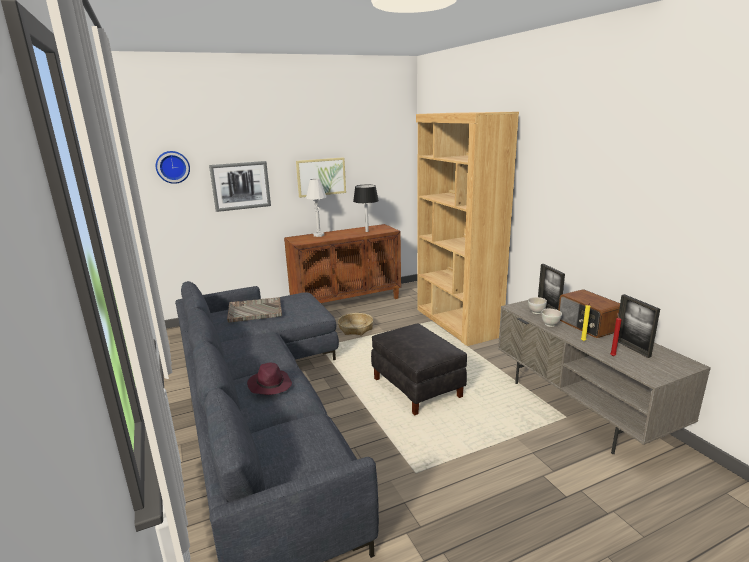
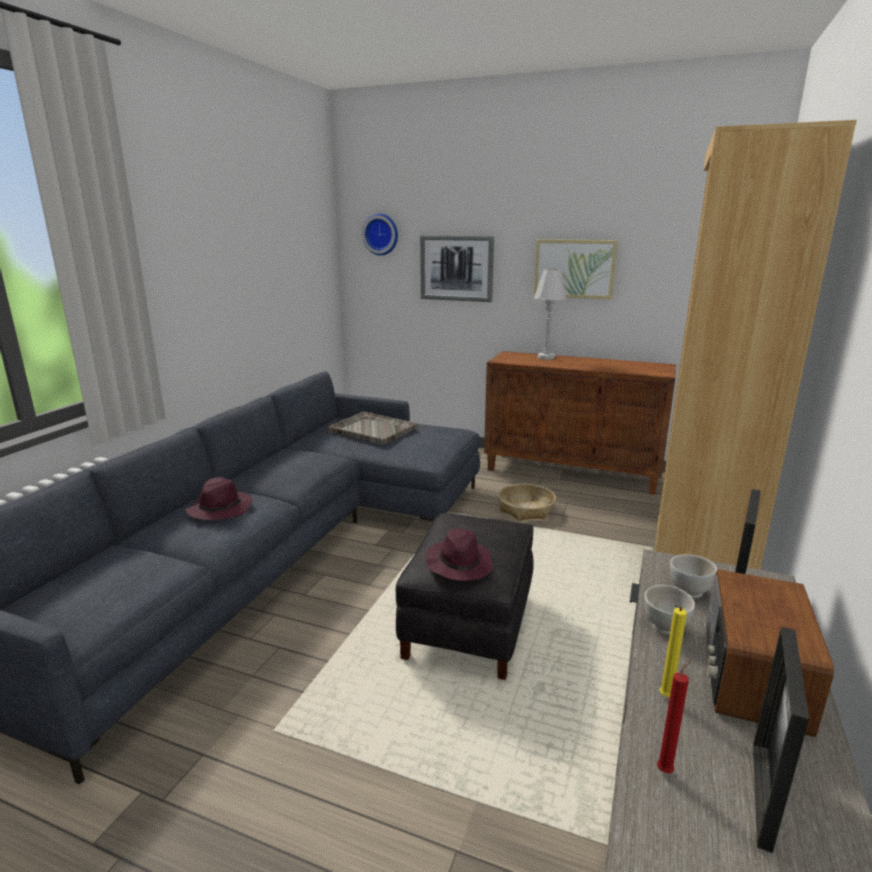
camera: 45 degrees right, 0 degrees up
black table lamp [353,184,379,232] -> none
none -> purple hat [426,529,493,581]

